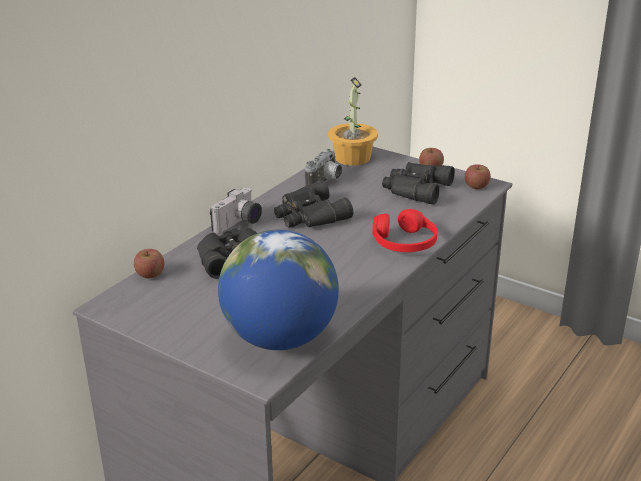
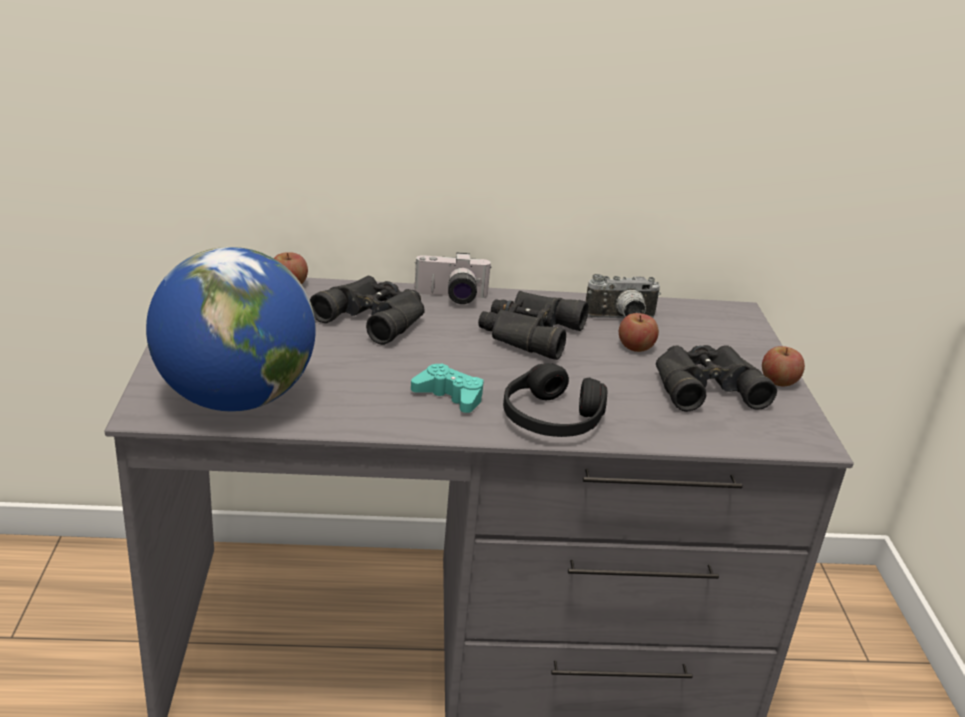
camera: 50 degrees right, 0 degrees up
potted plant [328,77,378,166] -> none
red headphones [372,209,438,252] -> black headphones [503,363,607,437]
apple [465,164,491,189] -> apple moved to [619,313,659,352]
none -> turquoise game controller [411,363,484,413]

